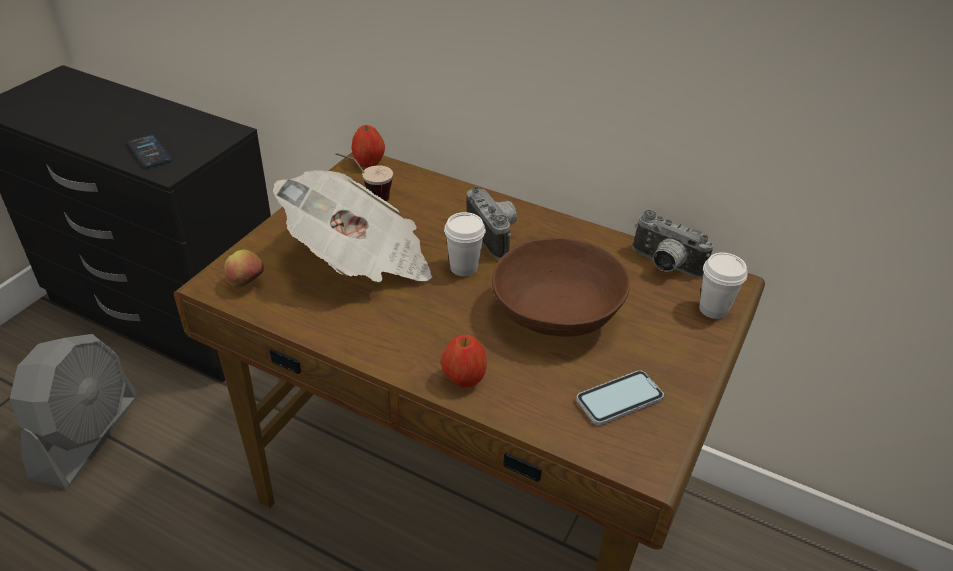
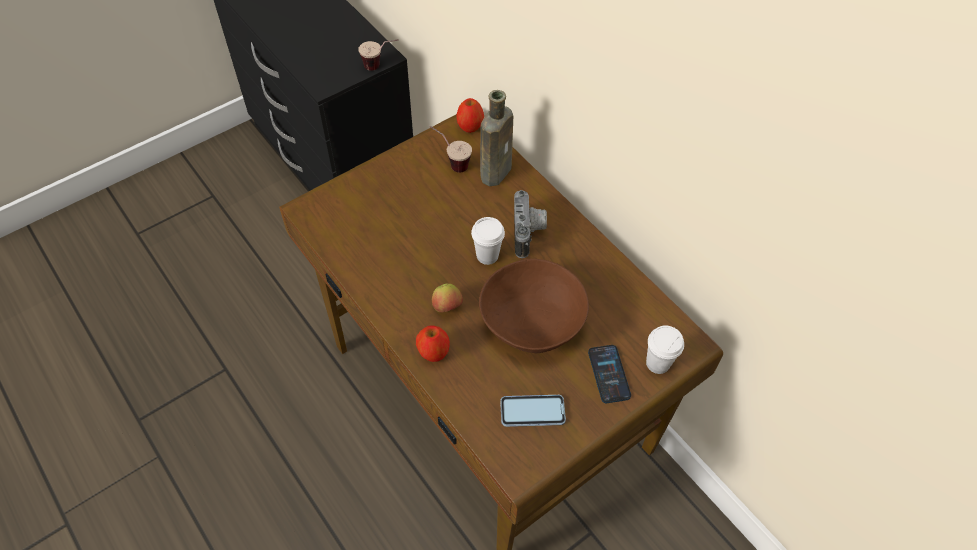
camera: 25 degrees right, 15 degrees up
grey fan [10,334,138,489] -> none
phone [127,135,172,168] -> phone moved to [588,345,631,403]
apple [224,249,264,287] -> apple moved to [432,283,463,313]
newspaper [273,170,432,282] -> none
camera [633,210,713,278] -> none
none -> cup [358,39,398,71]
none -> brown bottle [480,90,513,186]

